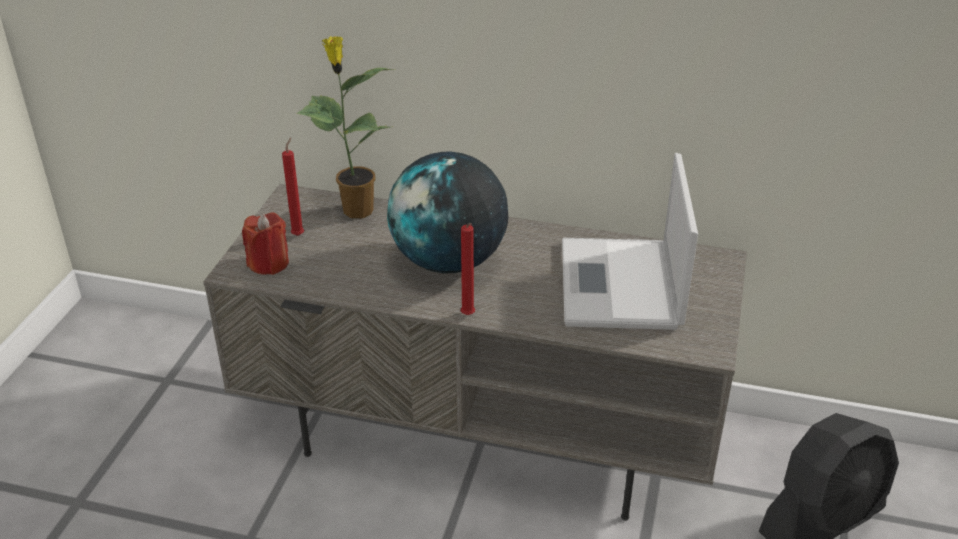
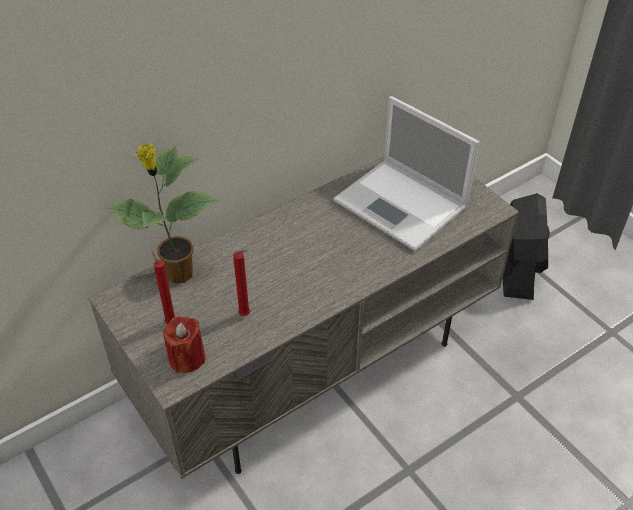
camera: 50 degrees left, 10 degrees up
globe [387,152,508,273] -> none
red candle [461,223,475,315] -> red candle moved to [233,250,250,316]

